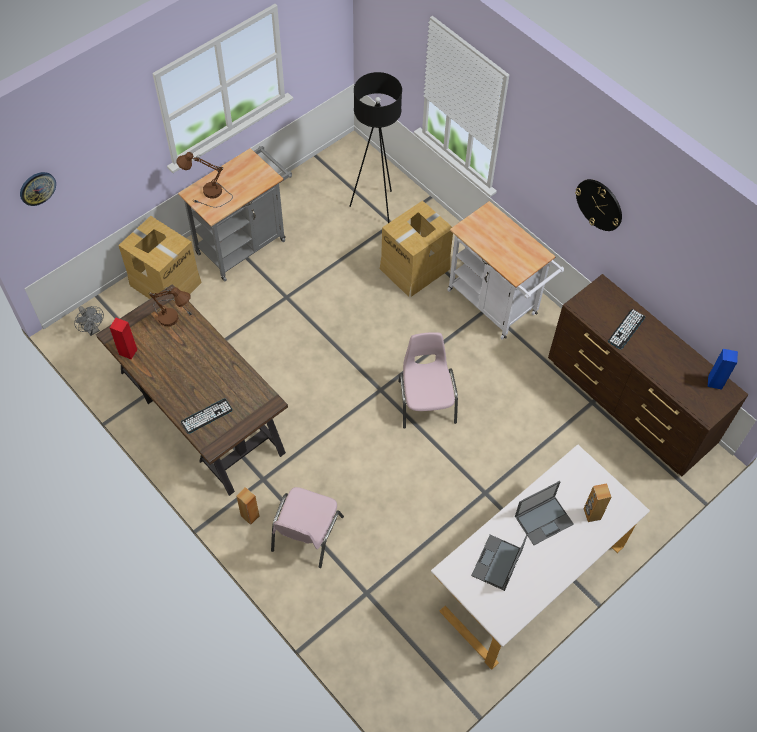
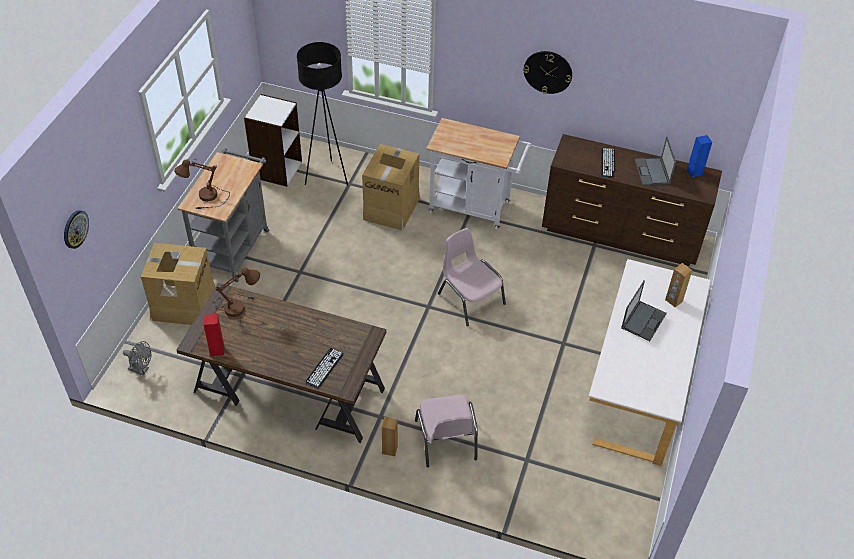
camera: 30 degrees left, 10 degrees down
laptop [471,535,527,591] -> laptop moved to [635,137,676,185]
none -> white bookcase [244,94,302,187]

